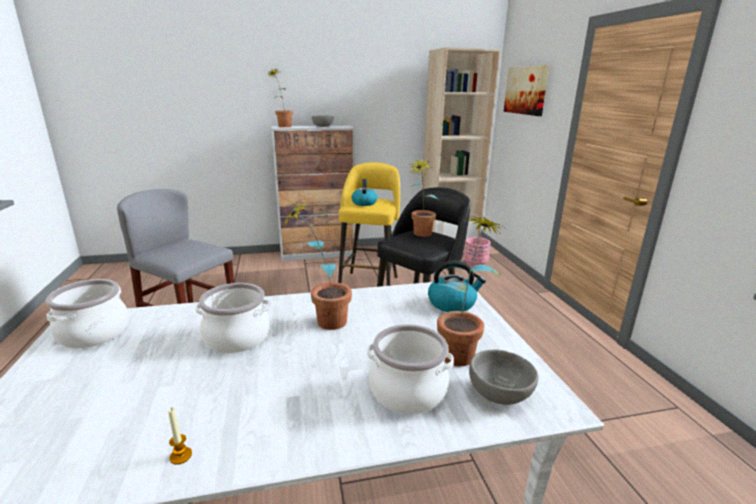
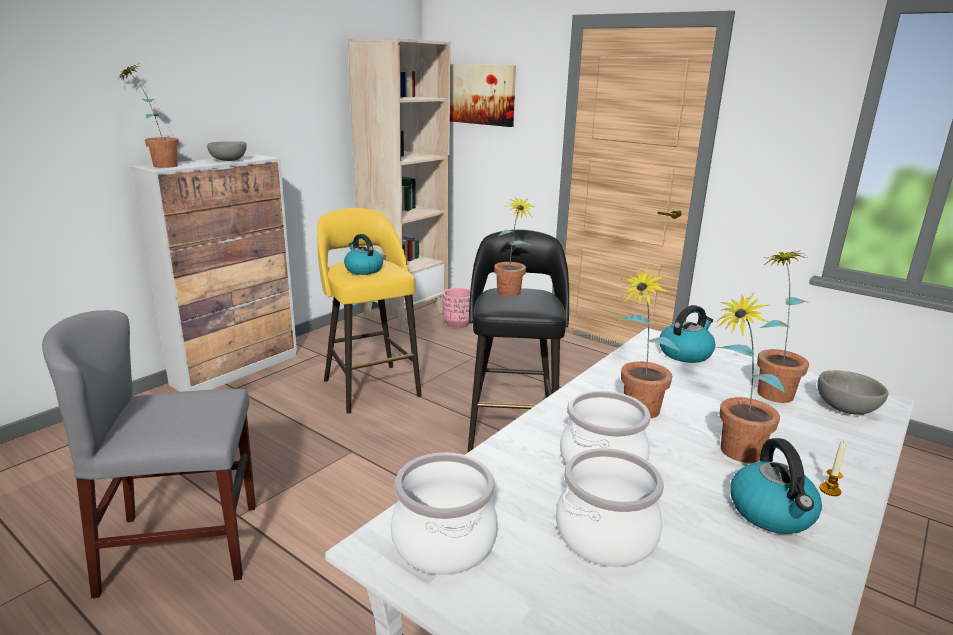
camera: 40 degrees left, 0 degrees up
candle [168,407,192,465] -> candle moved to [819,441,846,496]
cooking pot [367,324,454,414] -> cooking pot moved to [556,448,664,567]
none -> potted plant [716,292,786,463]
none -> kettle [730,438,822,534]

